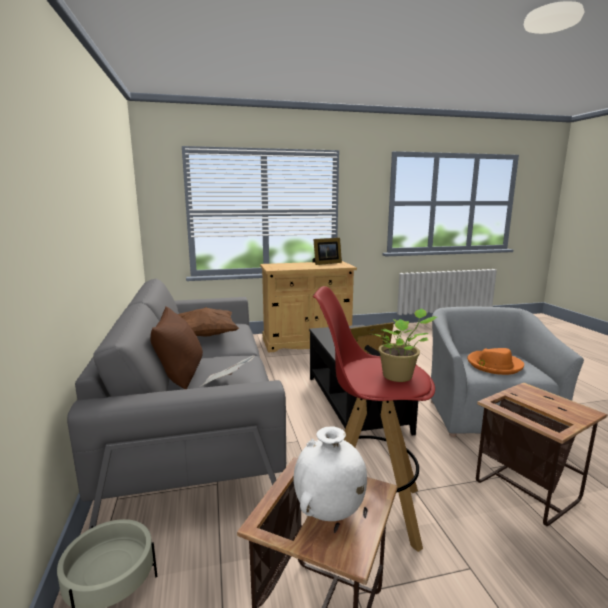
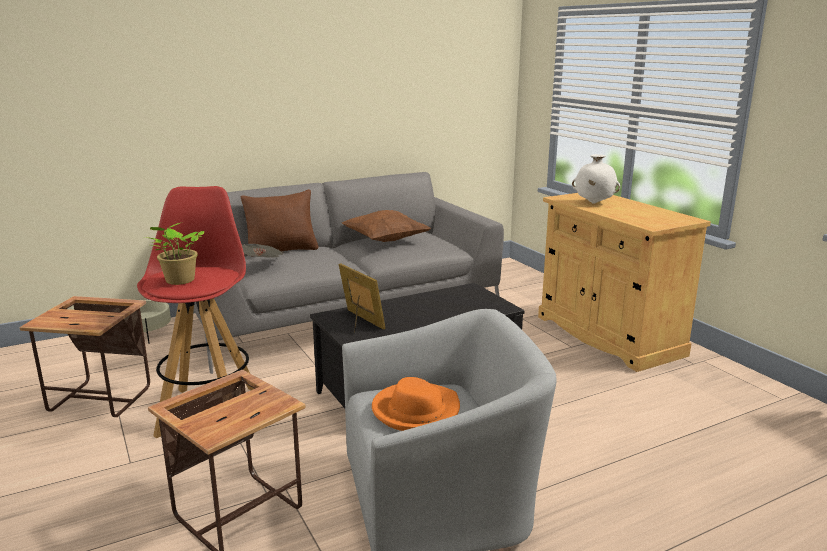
camera: 75 degrees right, 5 degrees up
white vase [293,427,367,521] -> white vase moved to [572,154,620,204]
picture frame [312,238,342,265] -> none

